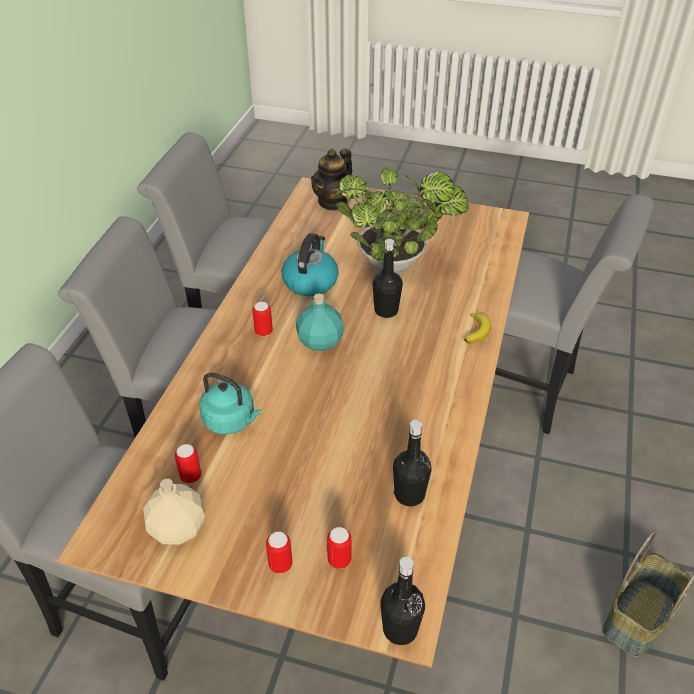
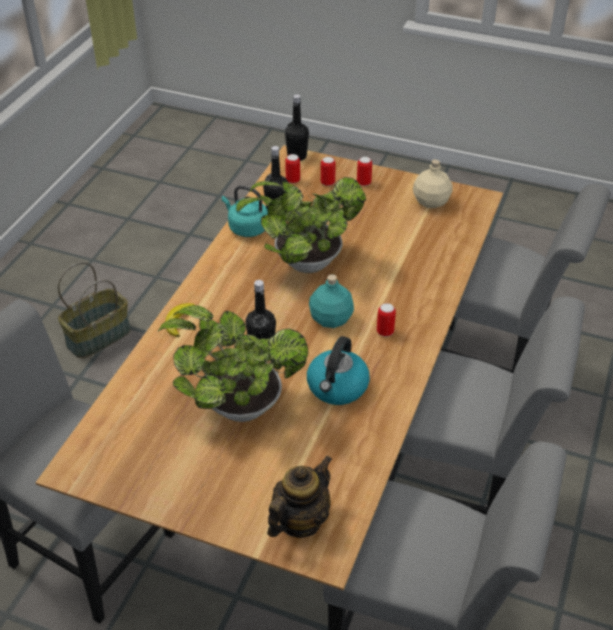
camera: 175 degrees left, 0 degrees up
can [175,444,201,484] -> can moved to [285,154,300,183]
turquoise kettle [199,372,261,434] -> turquoise kettle moved to [222,185,268,237]
none -> potted plant [236,177,366,273]

